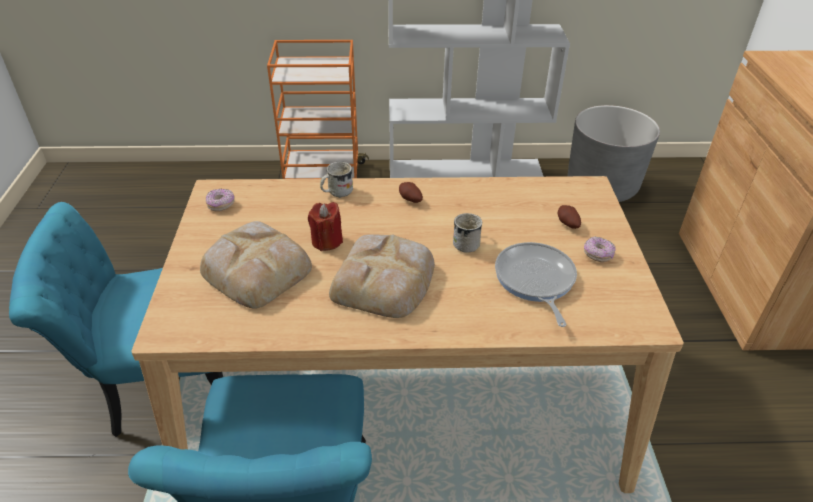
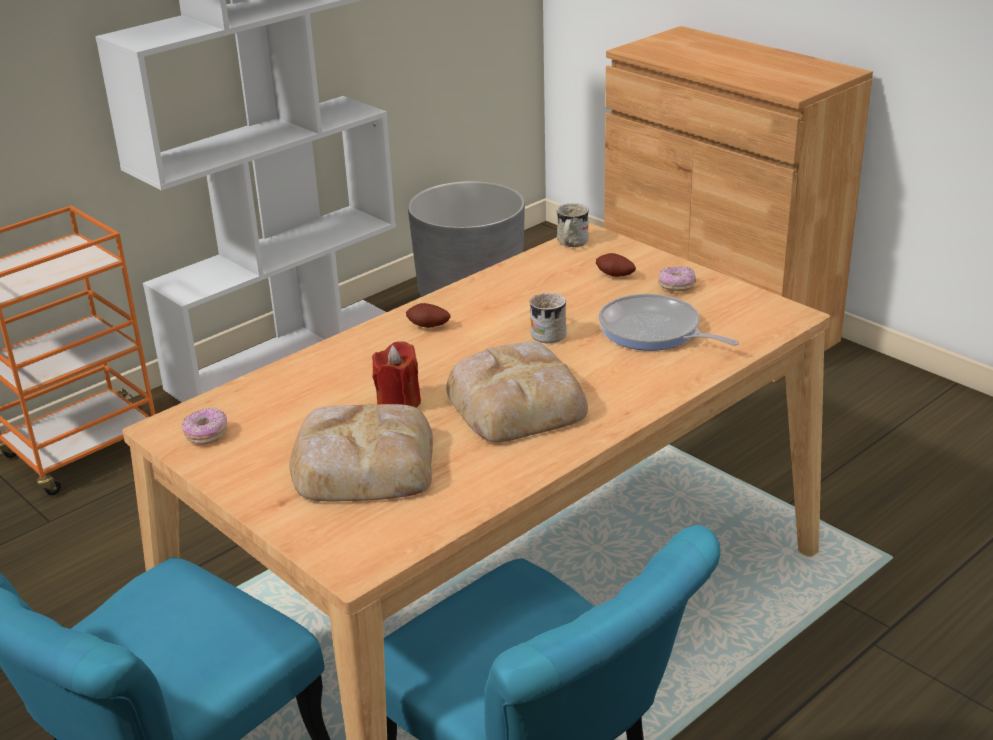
camera: 40 degrees left, 10 degrees down
white mug [320,161,353,198] -> white mug moved to [557,203,589,247]

